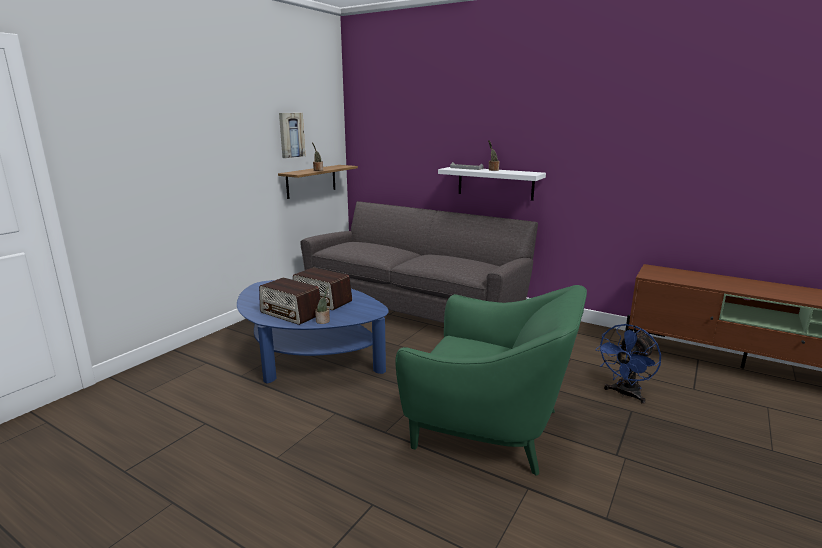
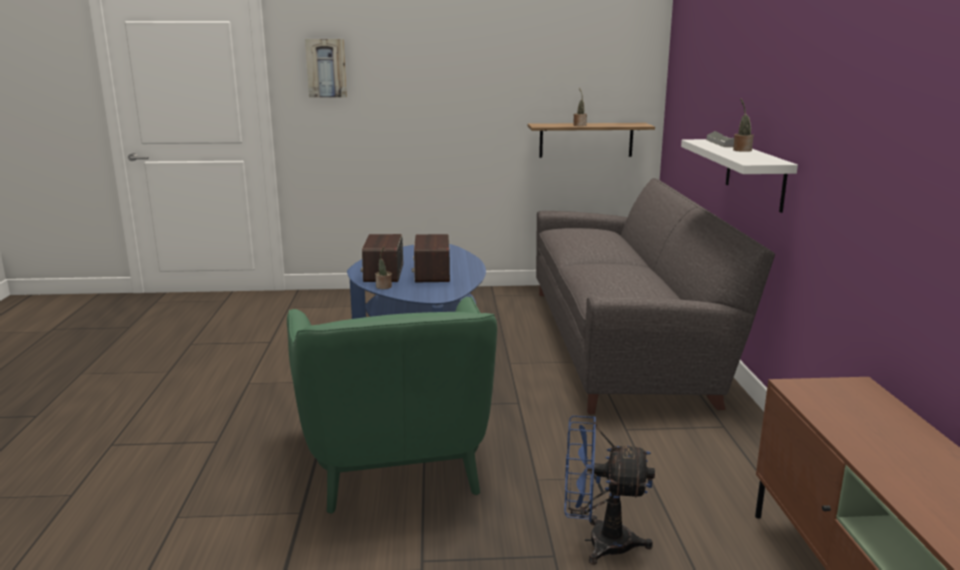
camera: 55 degrees right, 0 degrees up
picture [279,113,305,158] -> picture moved to [305,39,347,98]

